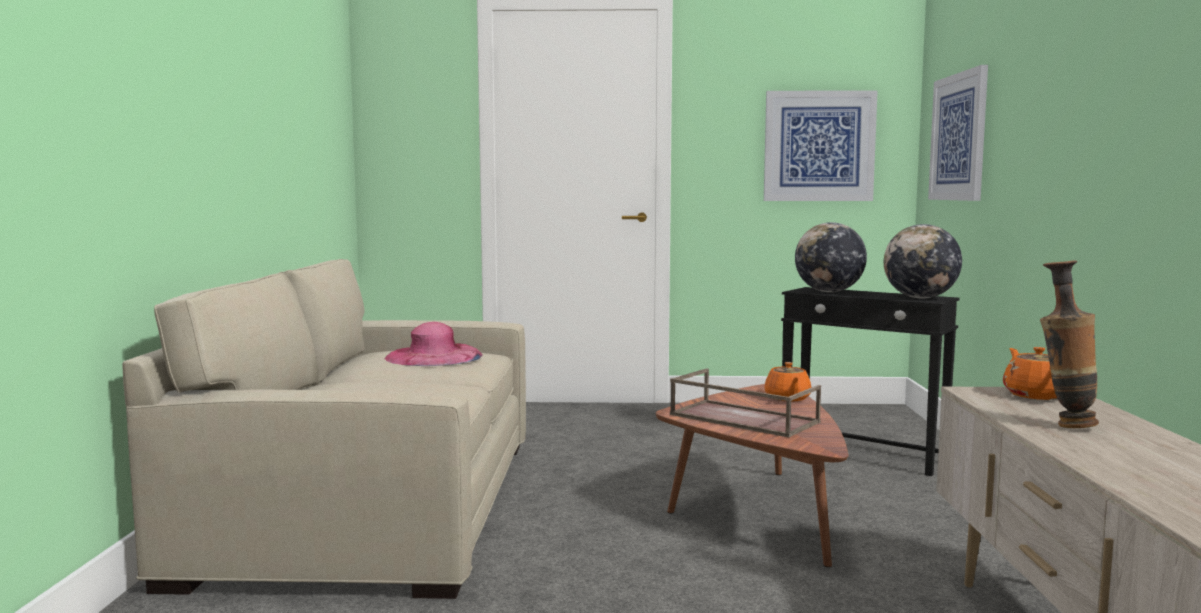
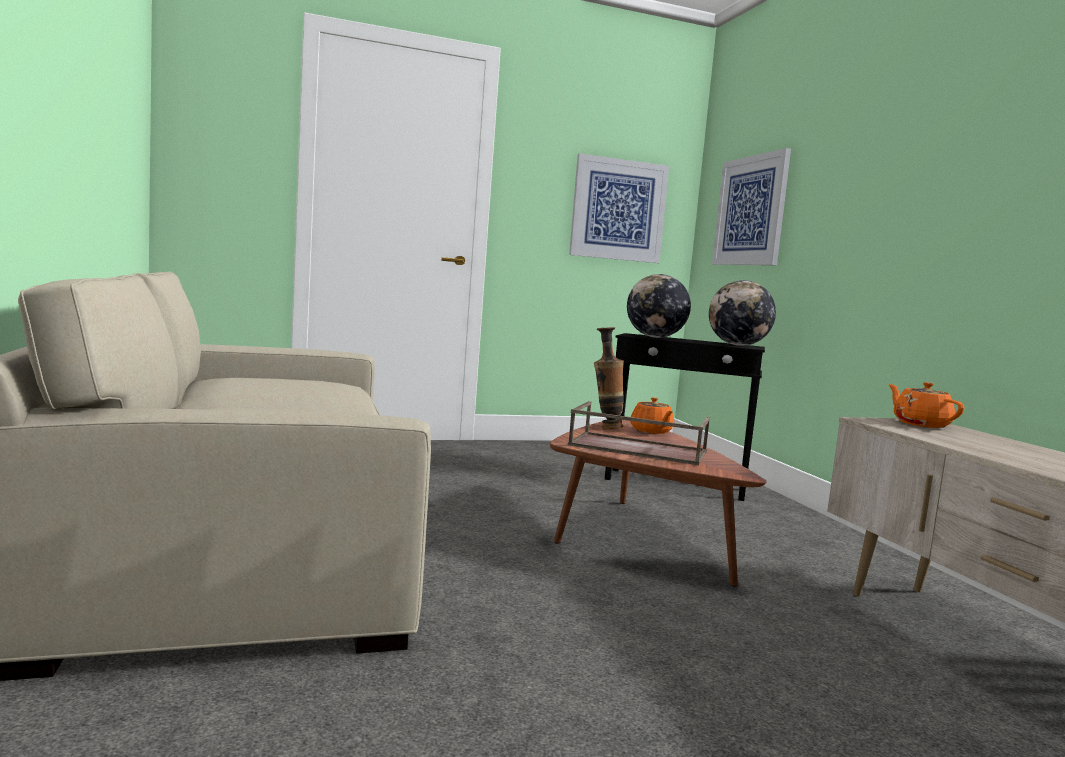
camera: 20 degrees left, 0 degrees up
pink hat [385,322,483,366] -> none
vase [1040,260,1099,428] -> vase moved to [594,327,624,430]

